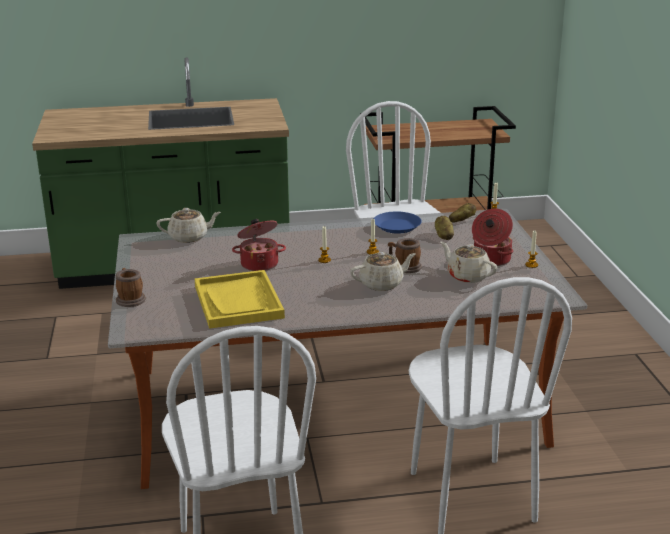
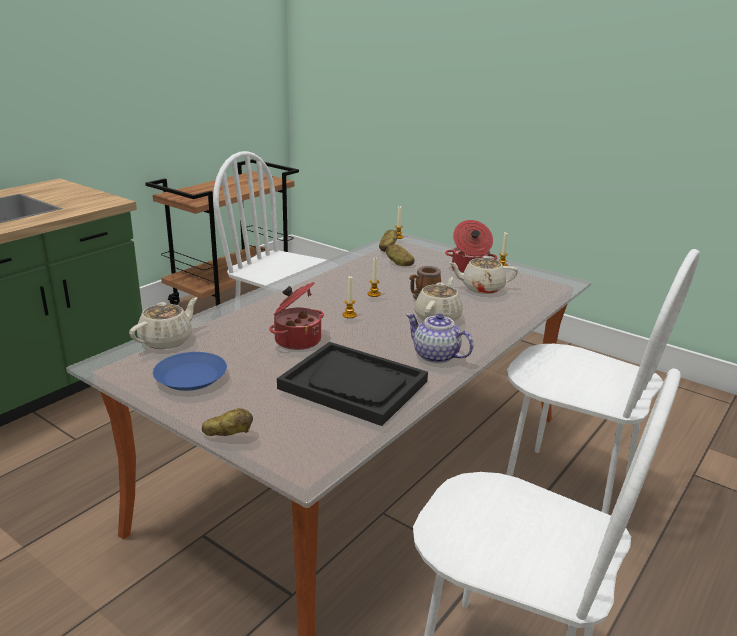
camera: 45 degrees left, 0 degrees up
mug [116,268,146,307] -> potato [202,408,253,436]
yellow tray [195,270,285,329] -> black tray [277,342,428,426]
blue plate [374,211,422,233] -> blue plate moved to [153,352,227,391]
none -> teapot [406,313,474,364]

